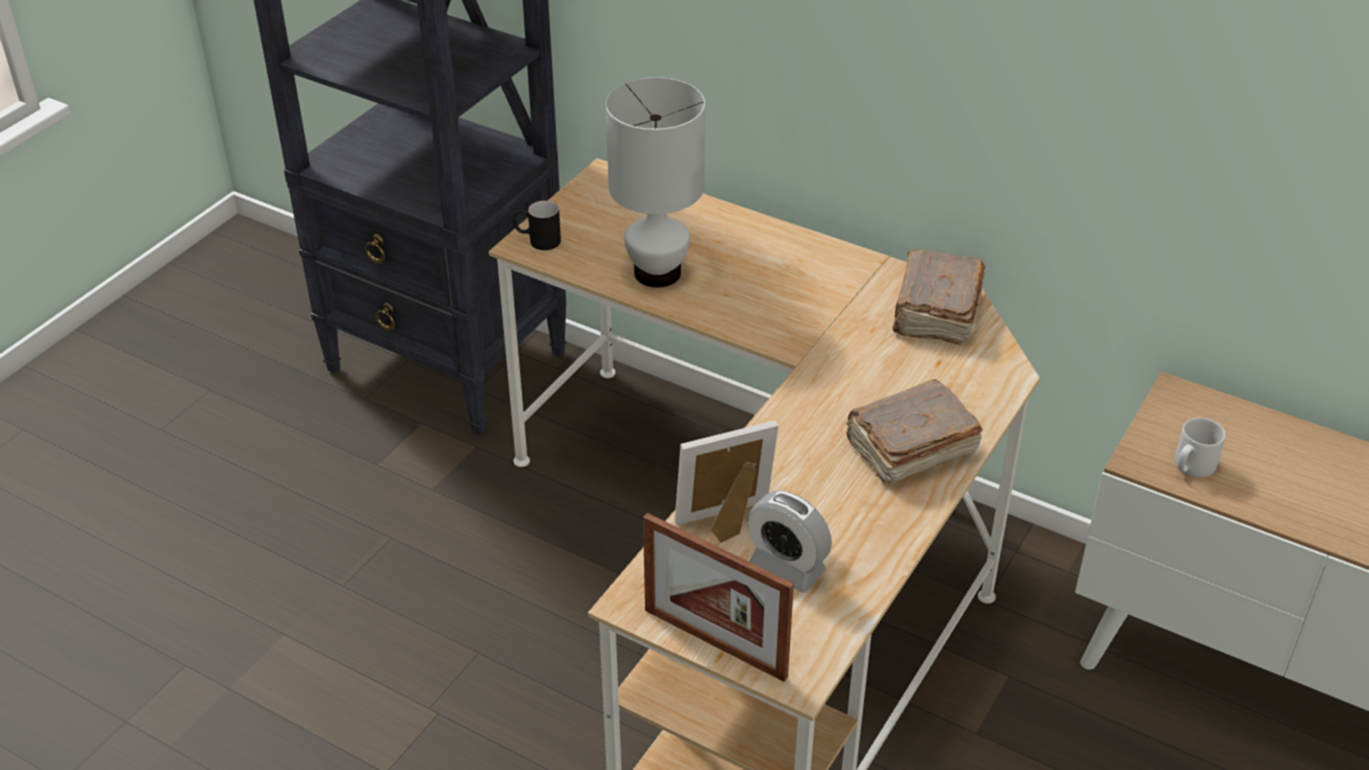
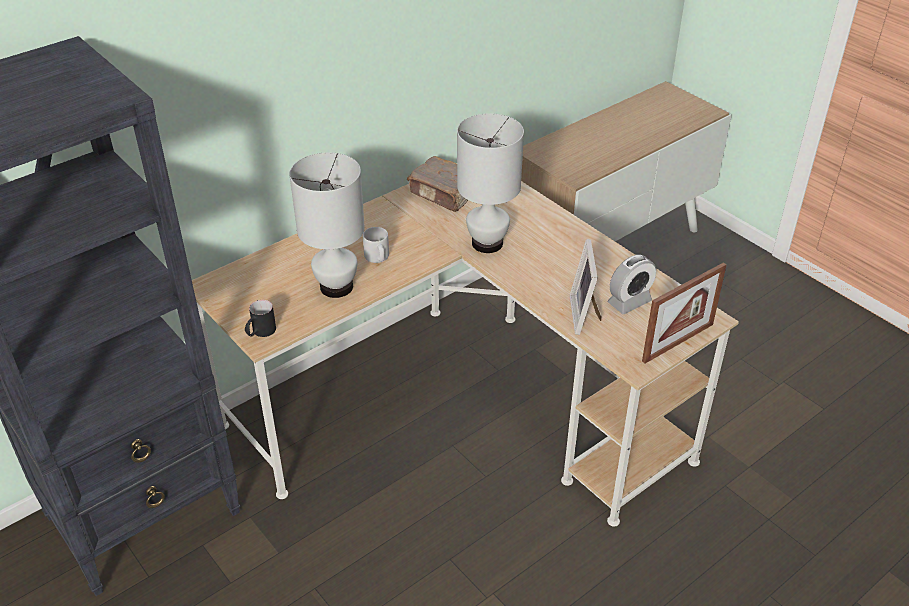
camera: 70 degrees left, 0 degrees up
brown book [846,379,983,484] -> none
grey mug [1175,418,1226,477] -> grey mug moved to [363,227,389,263]
none -> white table lamp [457,113,524,253]

